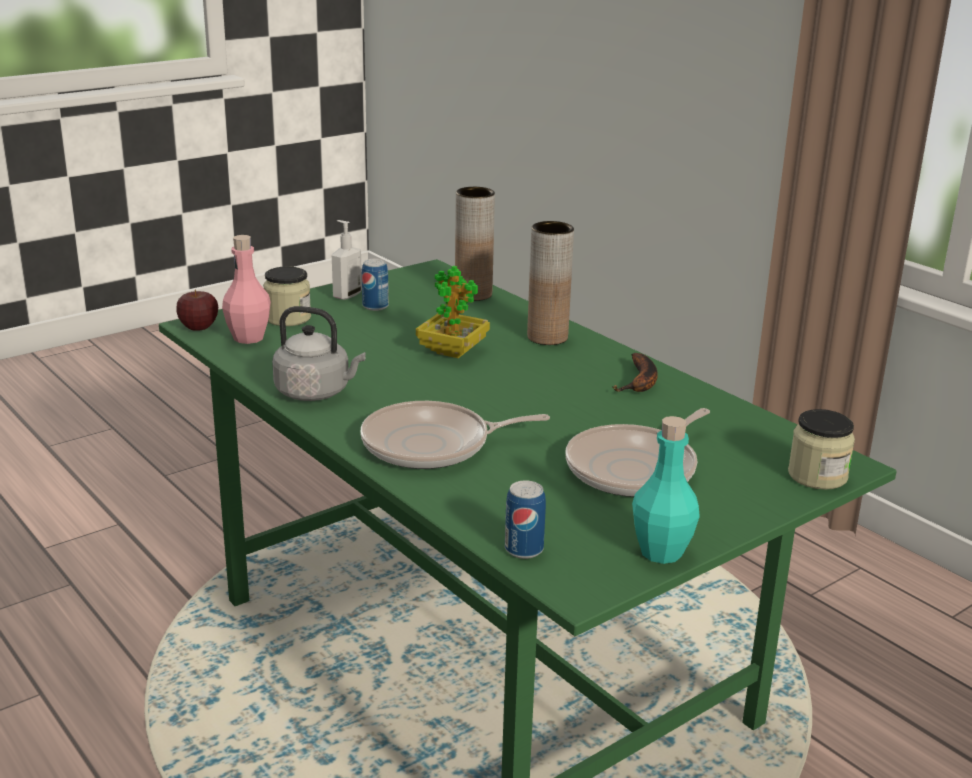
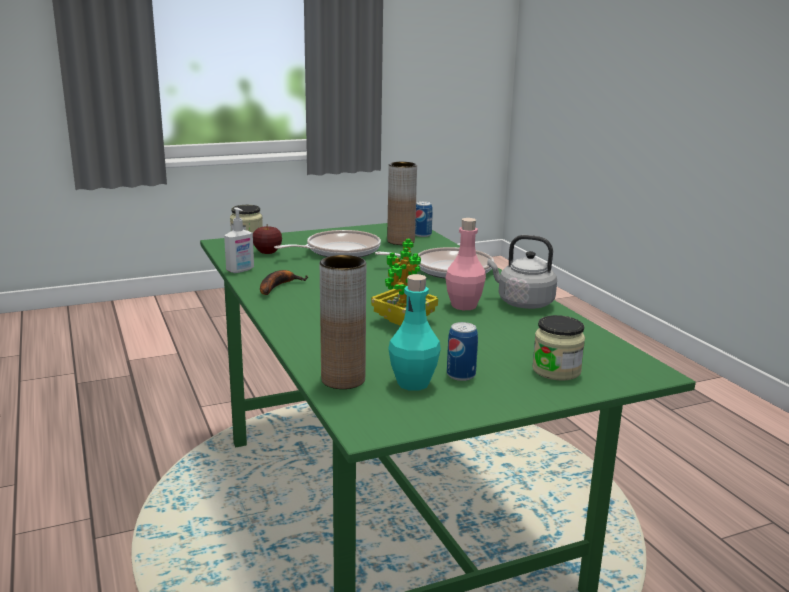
camera: 165 degrees left, 5 degrees down
apple [177,289,218,331] -> apple moved to [253,224,282,254]
pink bottle [222,235,271,344] -> pink bottle moved to [446,218,486,310]
soap dispenser [332,220,362,300] -> soap dispenser moved to [224,207,254,273]
brown vase [527,221,574,345] -> brown vase moved to [387,162,417,245]
turquoise bottle [632,416,700,564] -> turquoise bottle moved to [388,274,441,391]

